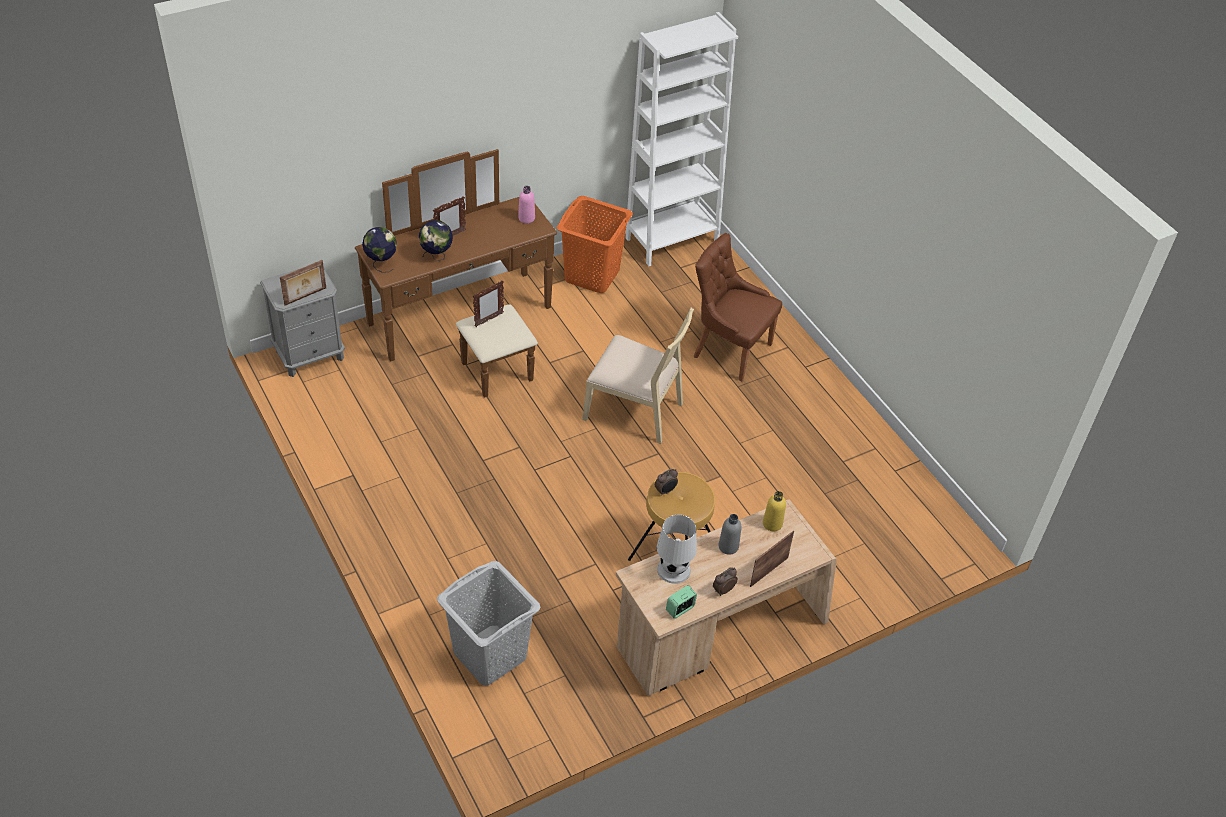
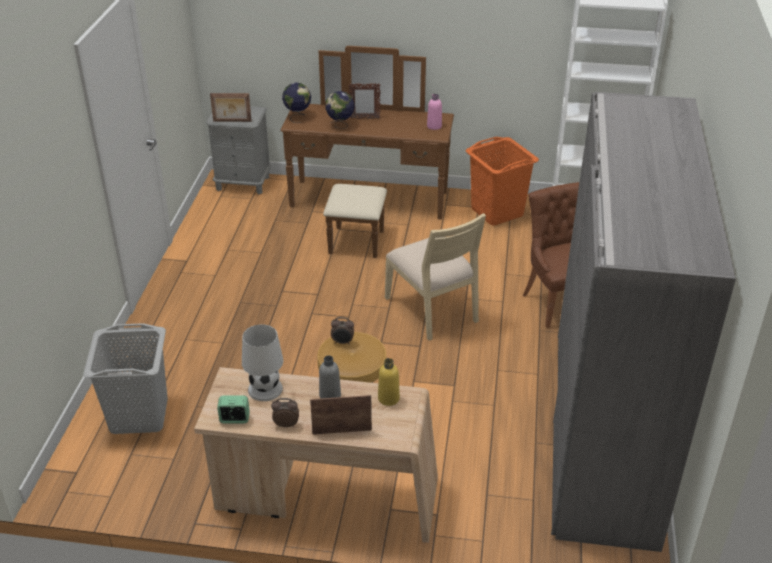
camera: 40 degrees right, 10 degrees down
picture frame [473,280,504,327] -> none
none -> grey wardrobe [551,92,736,552]

